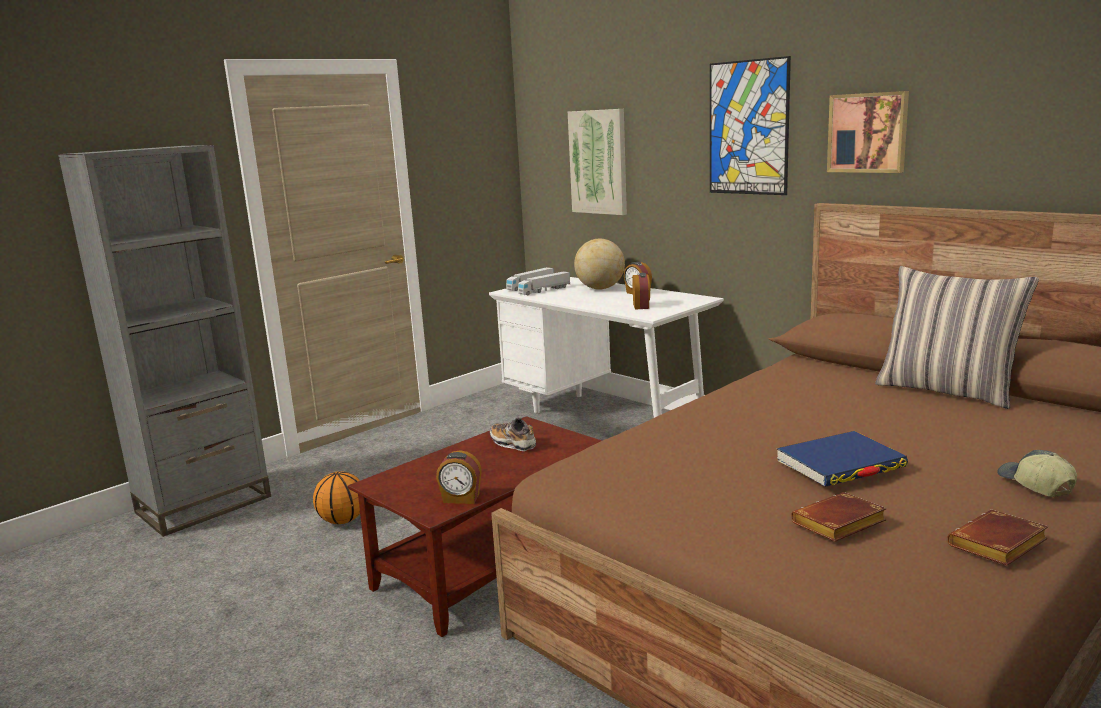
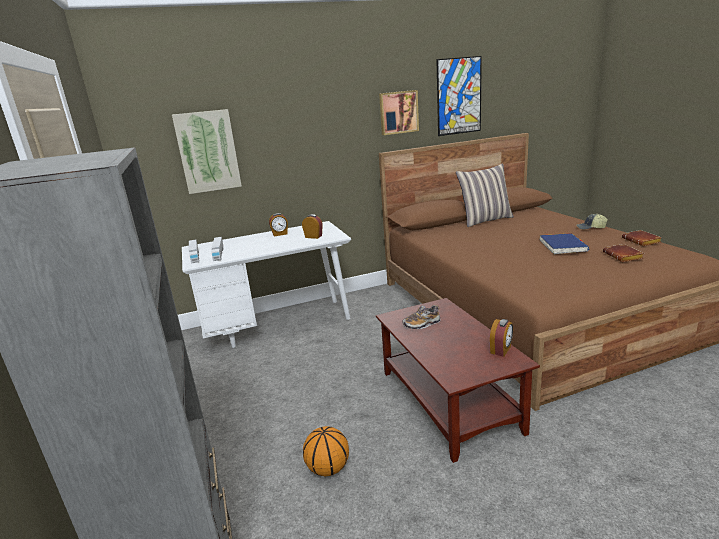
camera: 65 degrees left, 5 degrees up
globe [574,239,625,290] -> none
picture [710,56,791,195] -> picture moved to [436,56,482,136]

